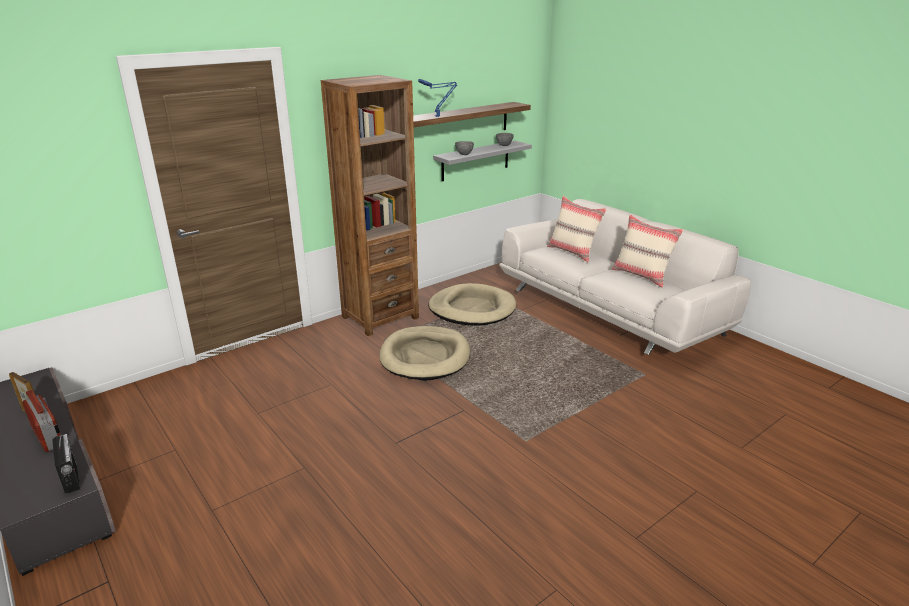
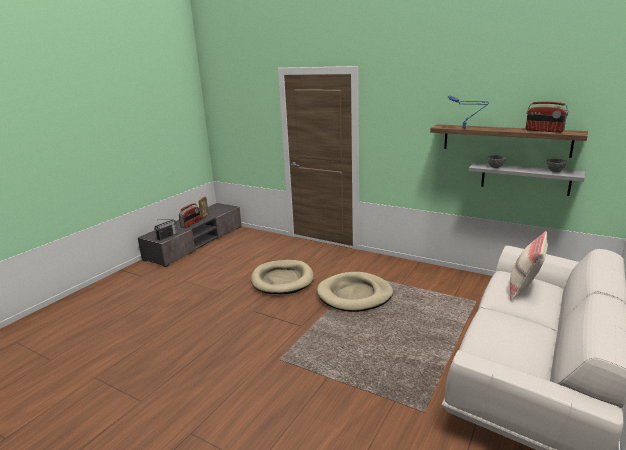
camera: 70 degrees right, 5 degrees down
brown bookcase [321,75,419,336] -> none
beige dog bed [428,283,516,326] -> beige dog bed moved to [251,260,314,294]
beige pillow [612,214,684,288] -> none
none -> radio [526,102,568,133]

